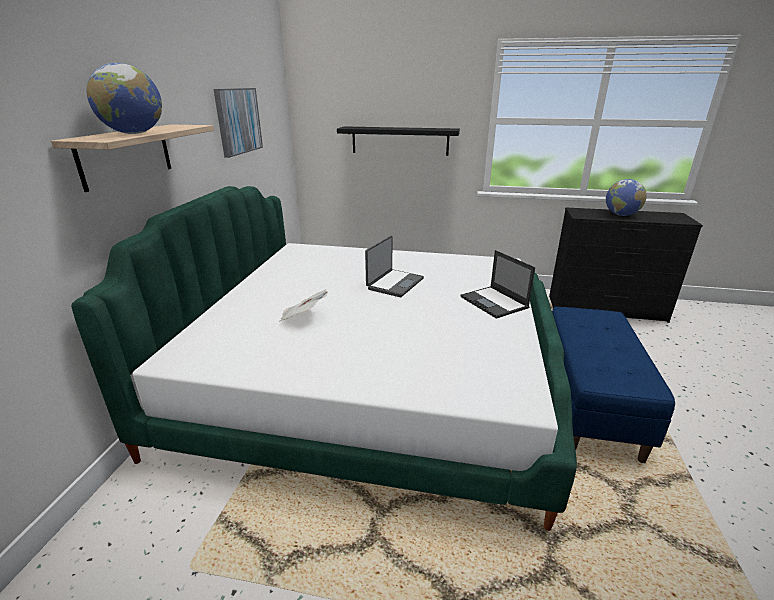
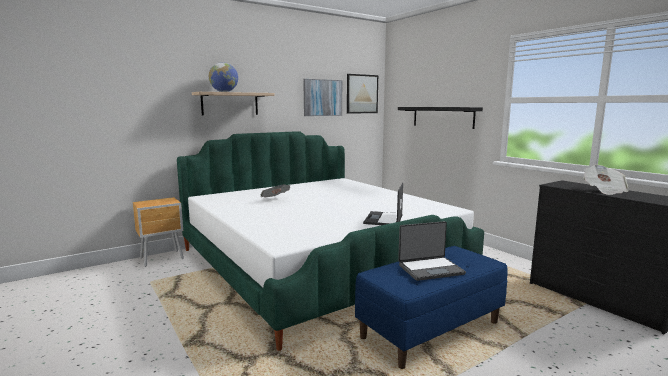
camera: 45 degrees right, 15 degrees down
laptop [365,236,424,297] -> laptop moved to [398,221,466,281]
globe [606,179,647,216] -> newspaper [584,165,629,195]
none -> brown nightstand [133,197,184,267]
none -> picture [347,74,378,114]

